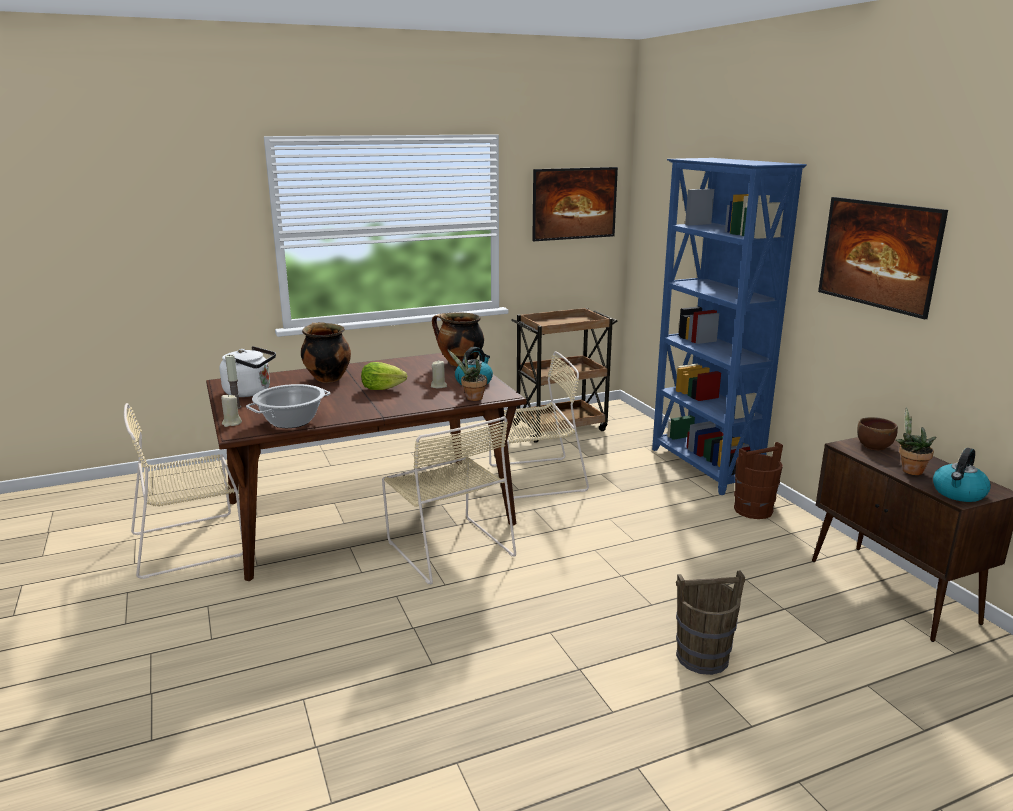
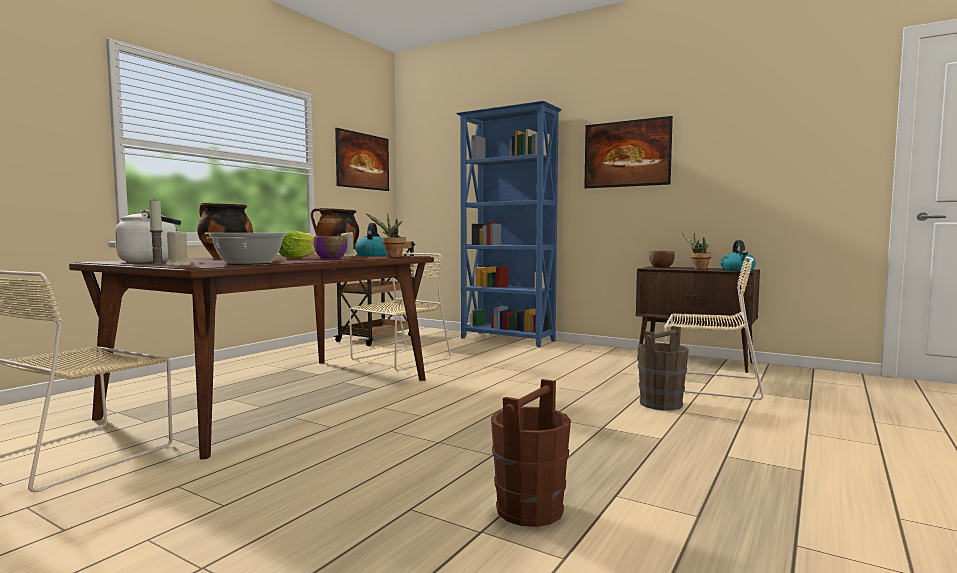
camera: 35 degrees left, 15 degrees down
beige chair [382,416,516,584] -> beige chair moved to [664,256,764,400]
brown bucket [734,442,783,519] -> brown bucket moved to [491,379,571,527]
none -> purple bowl [314,236,347,259]

